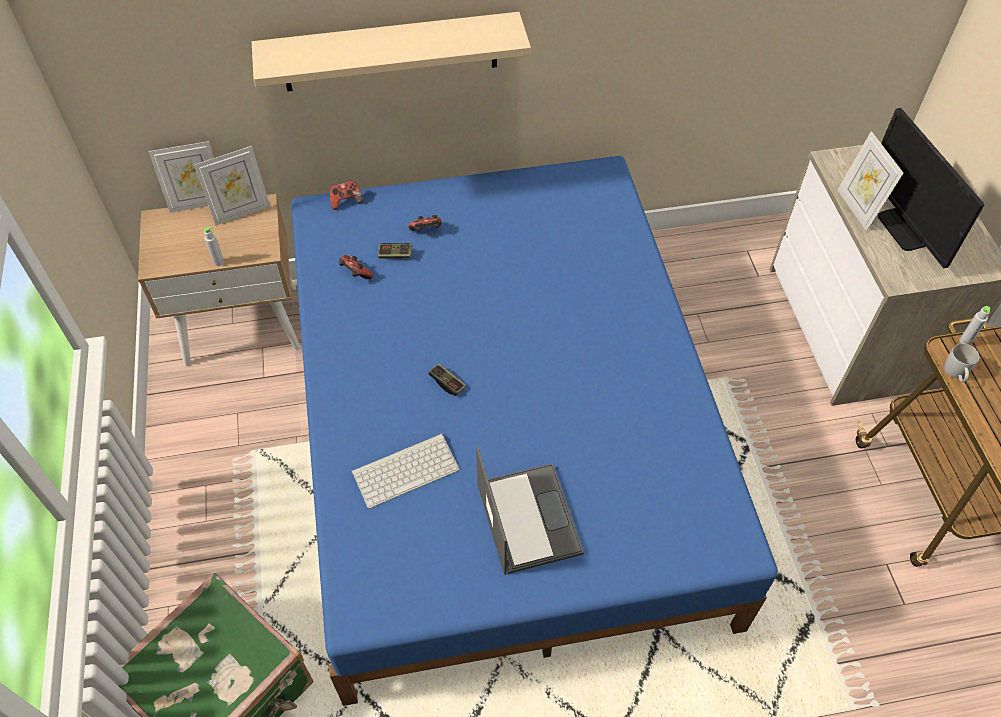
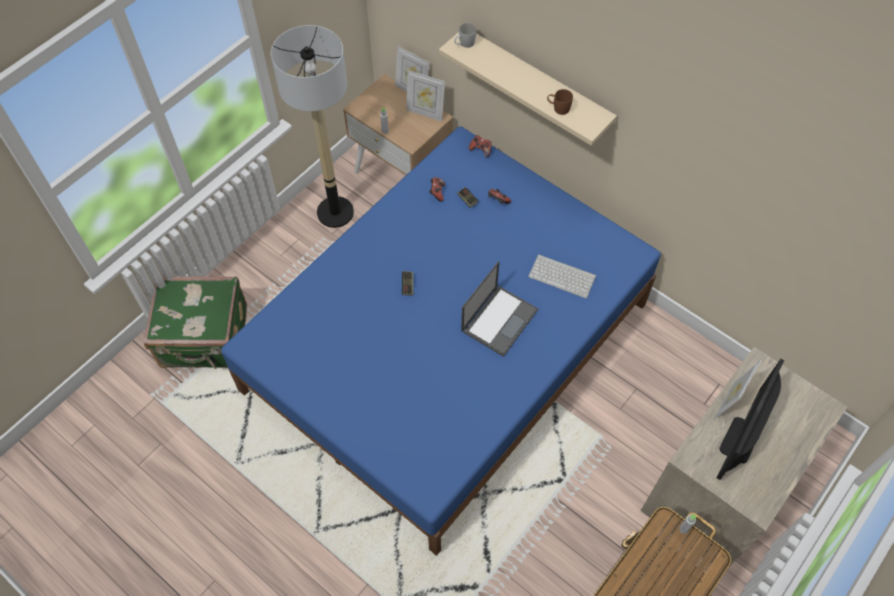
camera: 50 degrees right, 5 degrees up
keyboard [352,433,460,509] -> keyboard moved to [528,254,596,298]
laptop [476,446,584,575] -> laptop moved to [461,261,538,357]
white mug [944,343,979,382] -> white mug moved to [454,23,476,48]
none -> floor lamp [271,25,354,228]
none -> brown mug [547,89,573,115]

